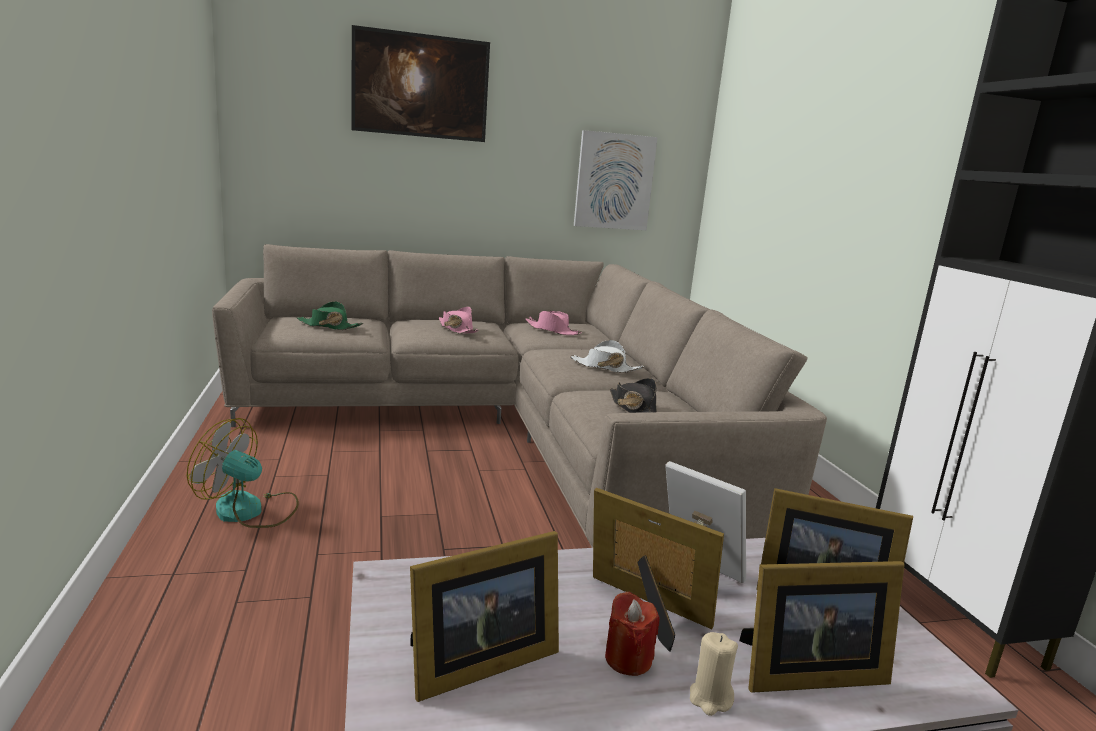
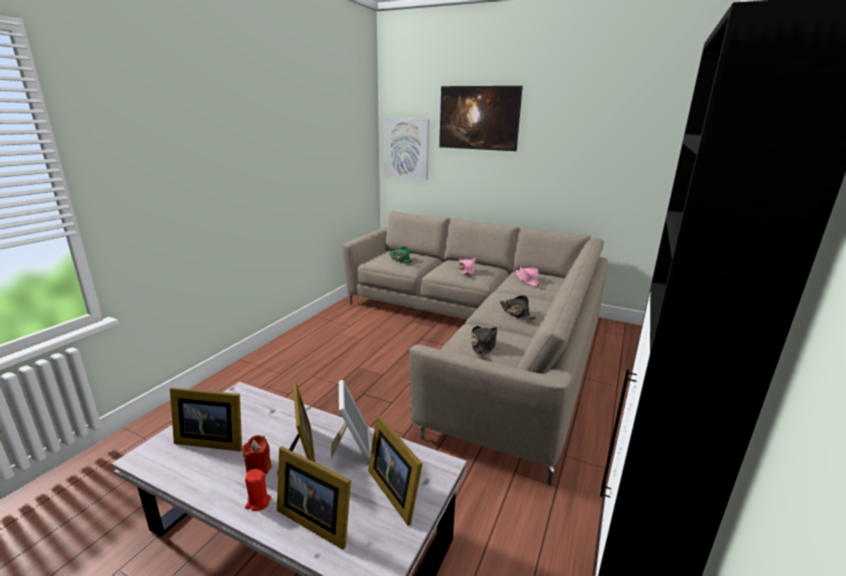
camera: 40 degrees right, 5 degrees up
fan [187,418,299,528] -> none
white hat [570,340,644,373] -> black hat [500,295,536,320]
picture [574,130,658,230] -> picture moved to [385,118,429,180]
beige candle [690,632,738,716] -> red candle [245,469,271,511]

